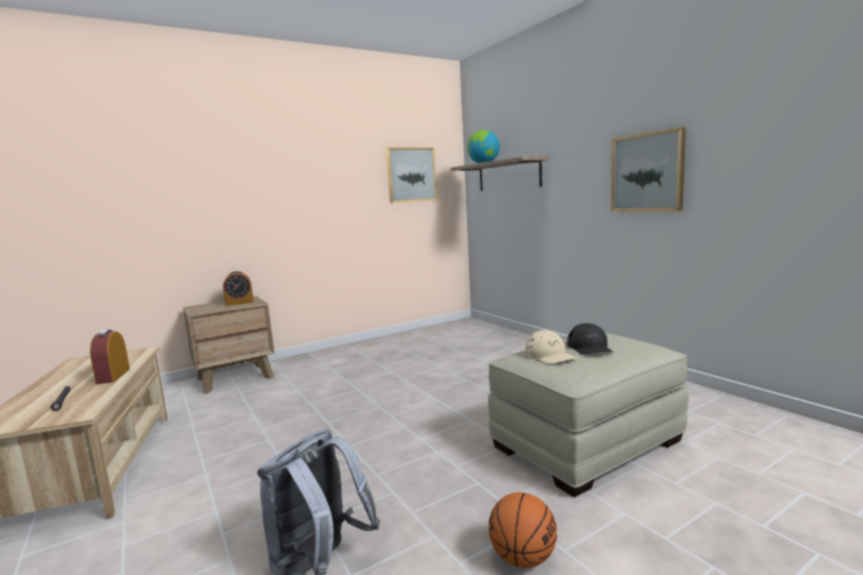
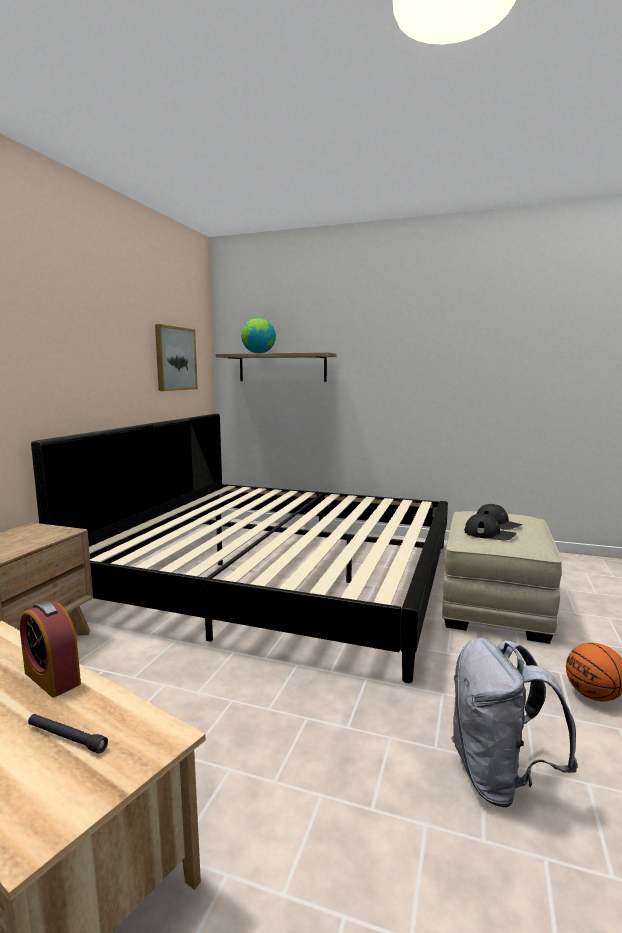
camera: 40 degrees left, 0 degrees up
alarm clock [223,271,253,306] -> none
beige cap [525,330,577,364] -> black cap [464,513,516,541]
picture [611,127,686,212] -> none
none -> bed [31,414,448,683]

